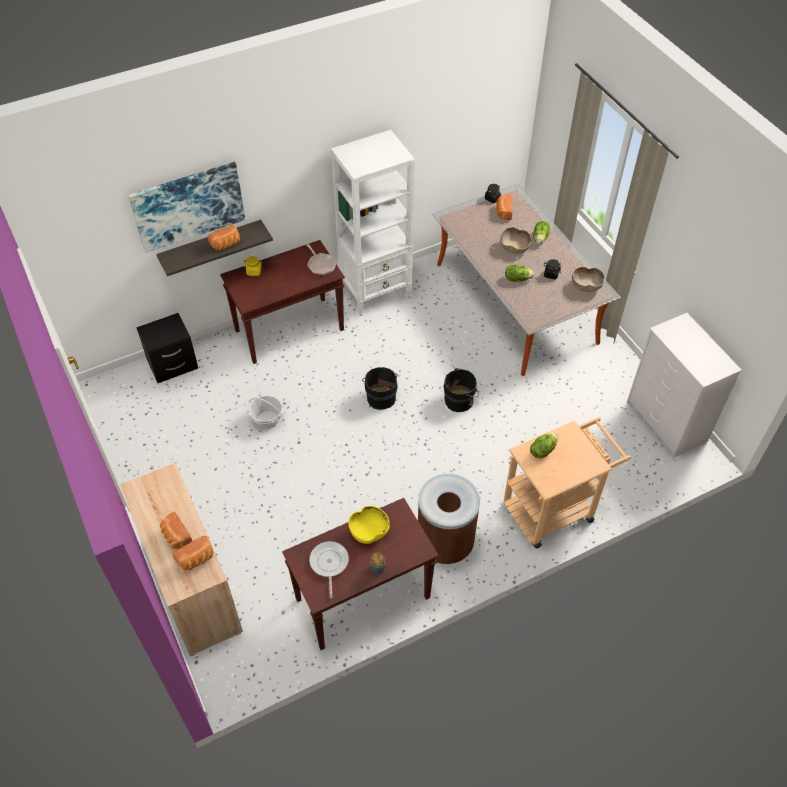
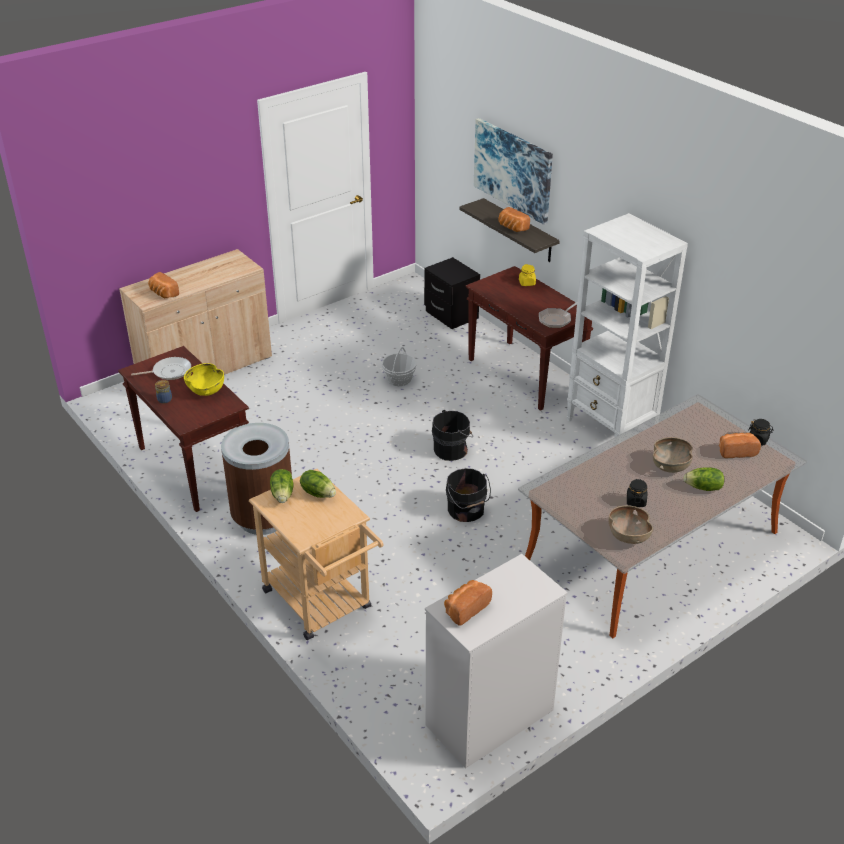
camera: 80 degrees right, 15 degrees down
bread [160,512,192,549] -> bread moved to [444,580,492,625]
lettuce [505,265,534,282] -> lettuce moved to [270,469,294,503]

